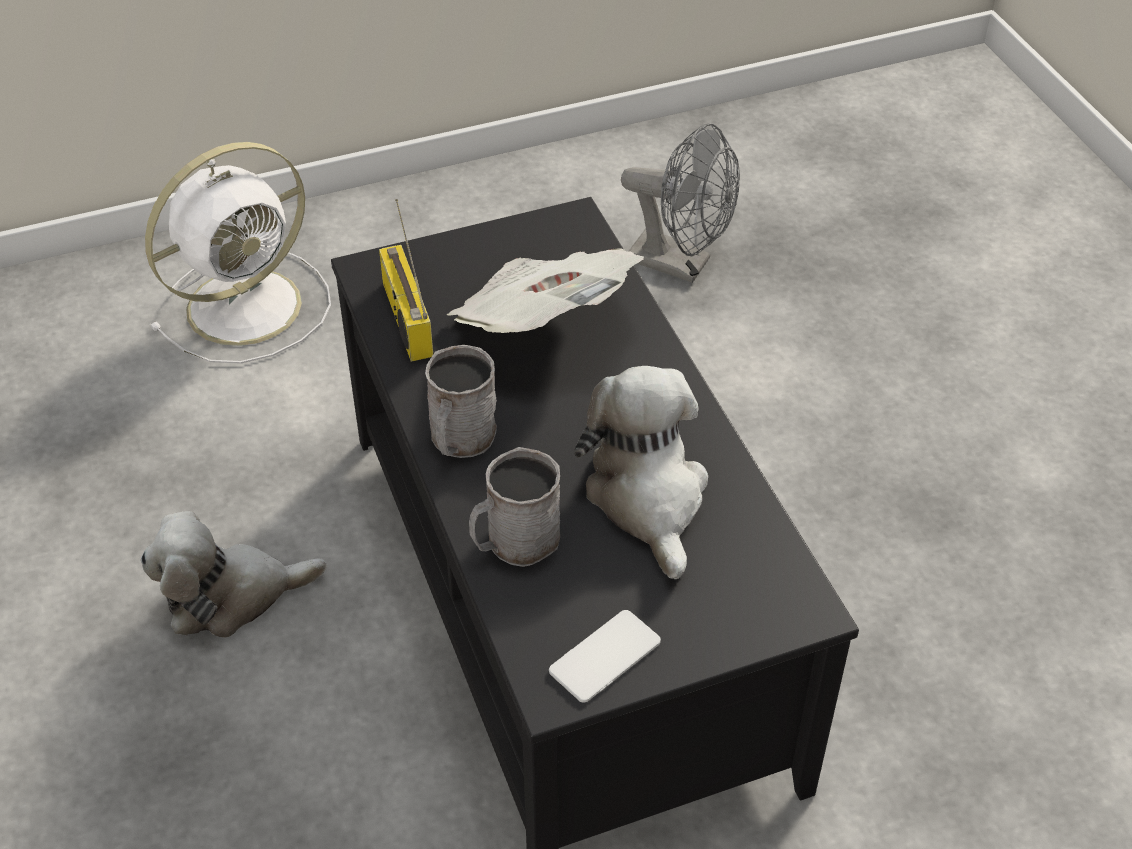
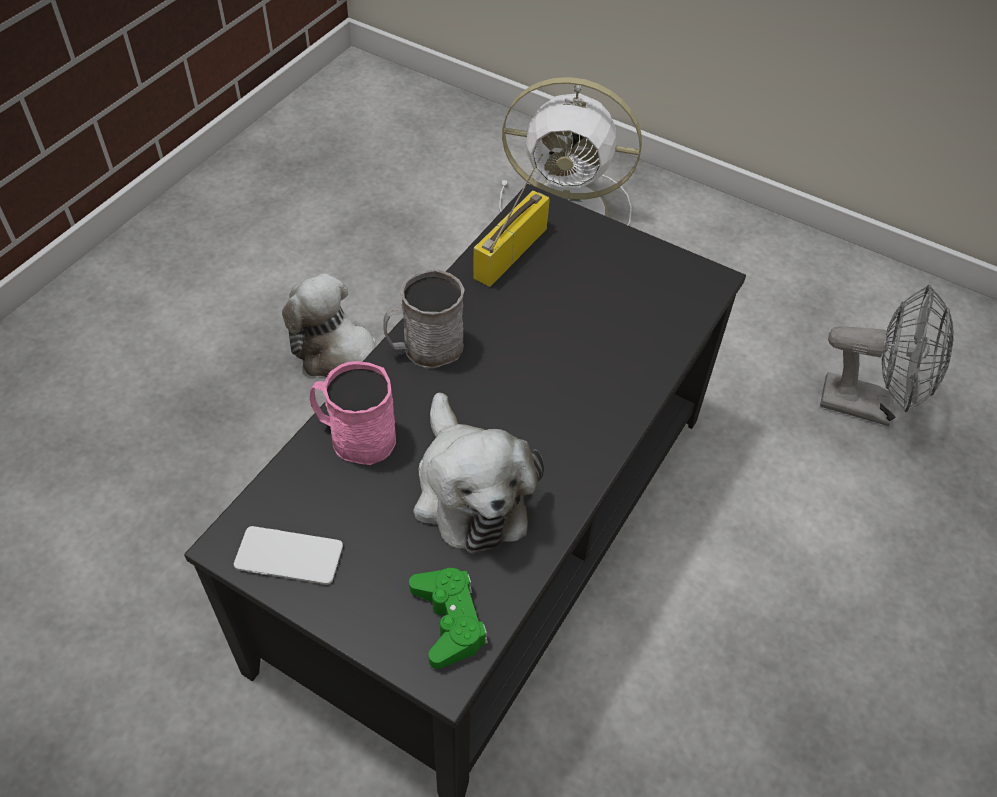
camera: 50 degrees right, 5 degrees up
newspaper [447,248,644,333] -> none
grey mug [469,447,560,567] -> pink mug [310,361,396,465]
plush toy [574,366,708,580] -> plush toy turned 120 degrees clockwise [414,393,544,554]
grey fan [621,123,740,283] -> grey fan turned 60 degrees counterclockwise [820,285,954,426]
none -> green game controller [409,568,488,669]

